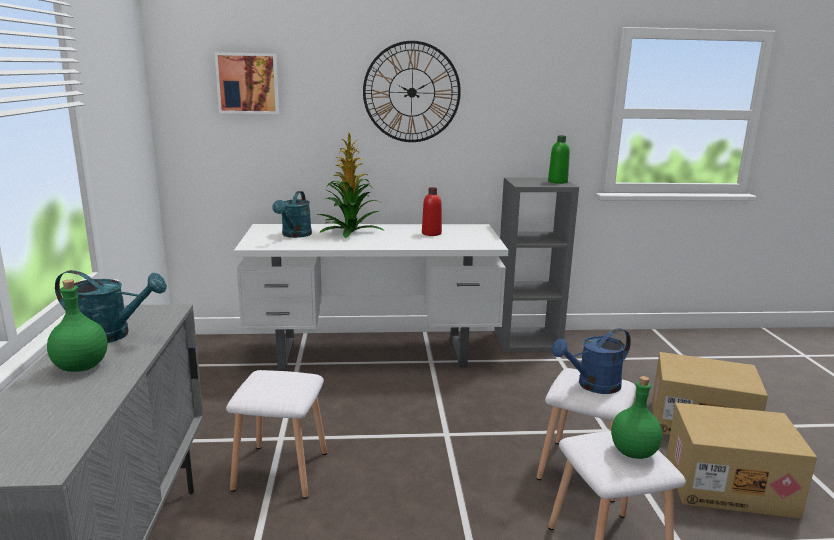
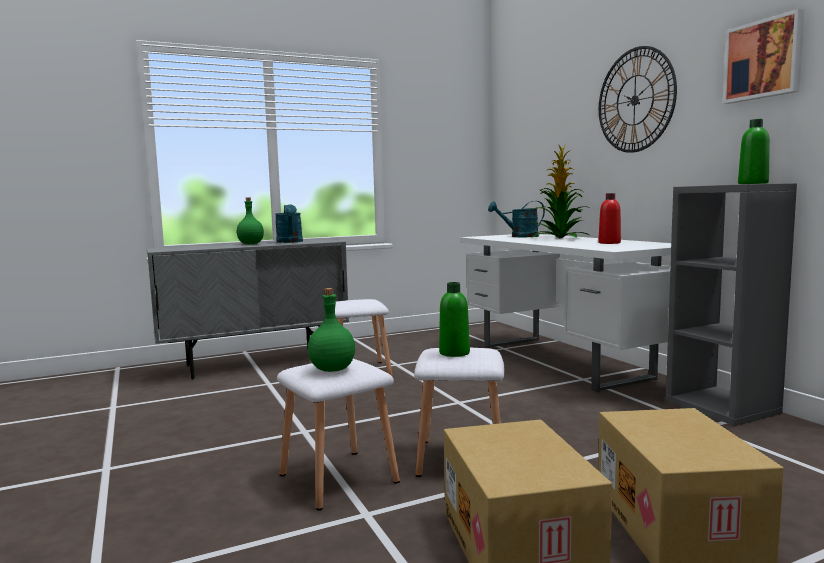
camera: 70 degrees right, 10 degrees down
picture [214,52,279,114] -> picture moved to [723,9,805,104]
blue watering can [551,328,631,394] -> green bottle [439,282,470,357]

